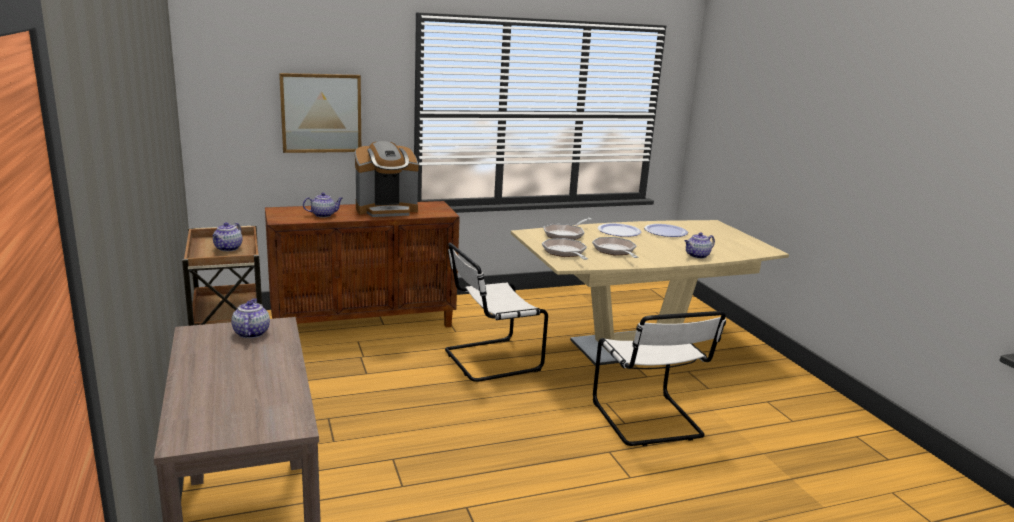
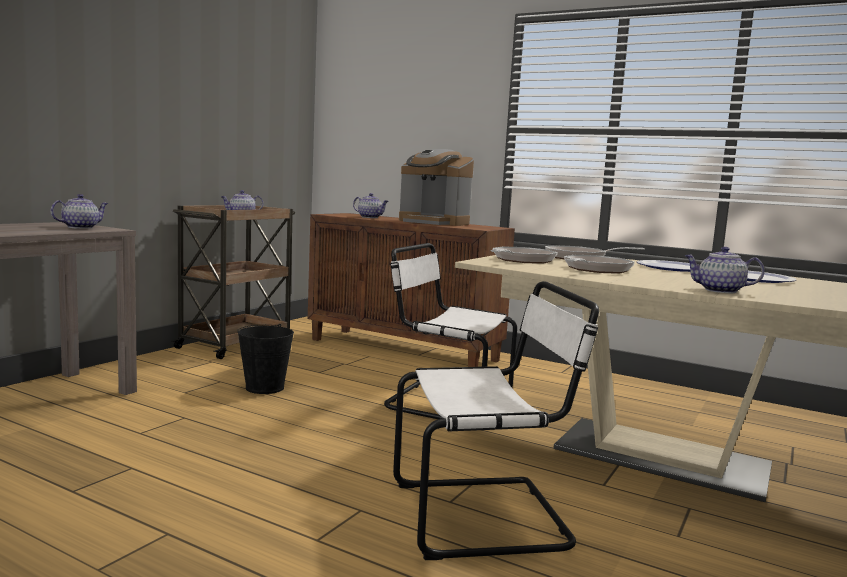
camera: 50 degrees right, 10 degrees down
picture [279,73,361,153] -> none
white chair [593,311,726,446] -> white chair turned 135 degrees counterclockwise [393,281,599,560]
none -> black bucket [237,324,294,394]

